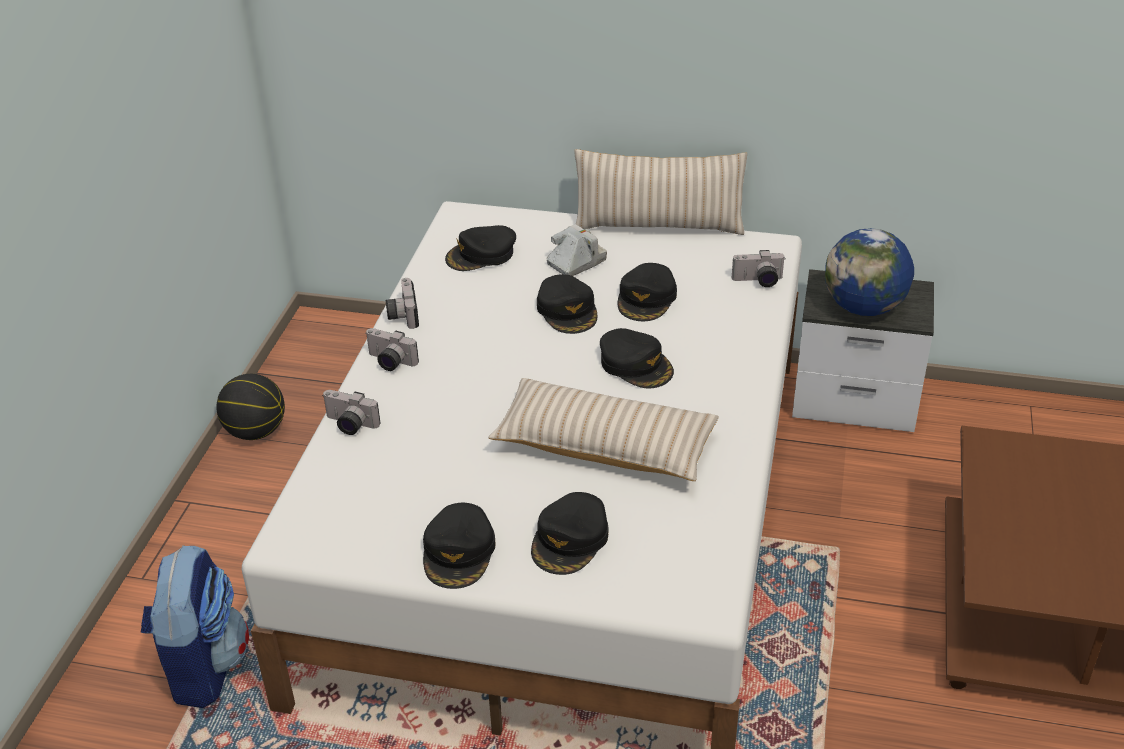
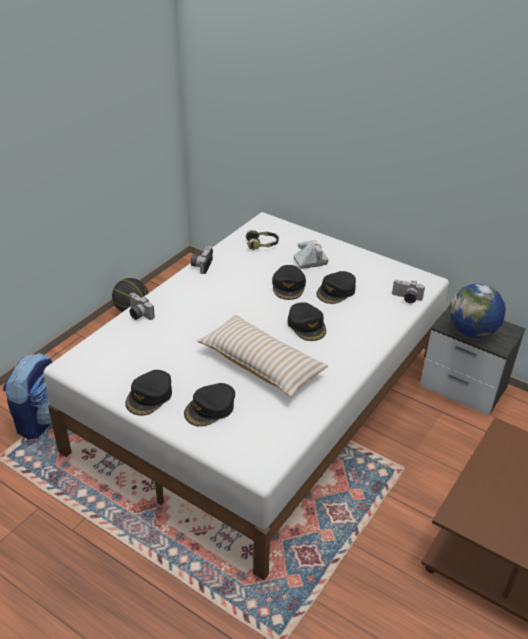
camera: 20 degrees right, 0 degrees up
camera [365,328,419,371] -> none
black cap [445,225,516,271] -> headphones [246,230,279,250]
beige pillow [575,149,747,235] -> none

